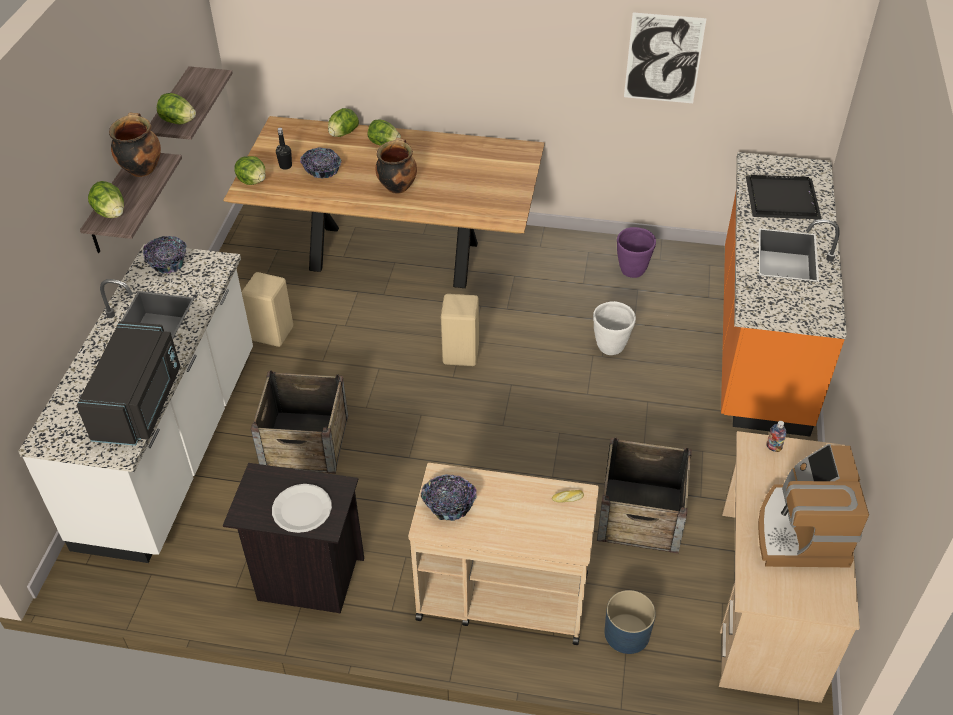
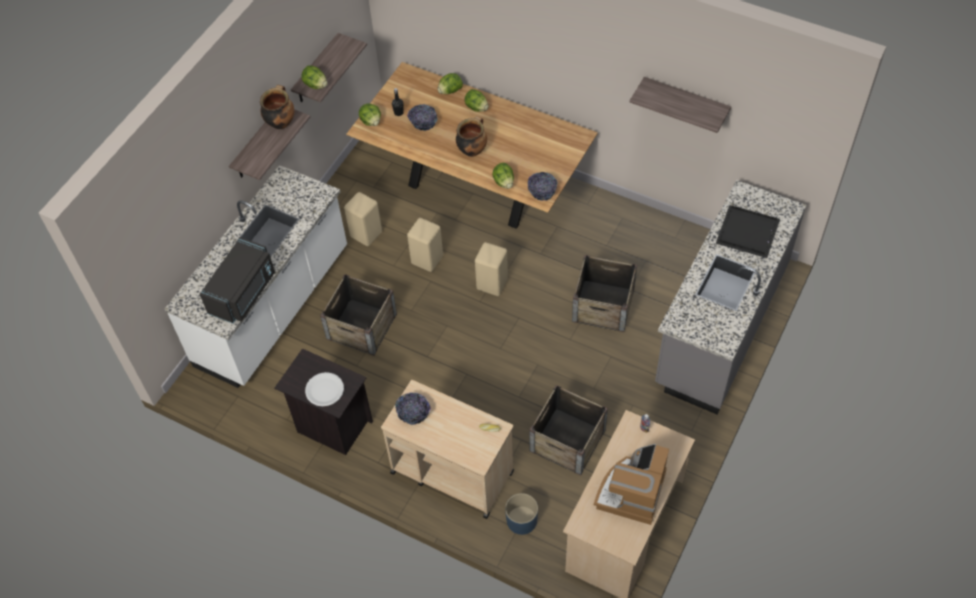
camera: 20 degrees right, 10 degrees up
lettuce [88,181,124,218] -> lettuce moved to [492,163,514,189]
bowl [143,236,187,273] -> bowl moved to [528,172,558,201]
white planter [593,301,636,355] -> crate [572,255,637,332]
purple planter [617,227,656,278] -> none
picture [624,12,707,103] -> shelf [629,77,731,133]
orange counter [721,152,847,436] -> grey counter [655,180,806,414]
none -> beige stool [407,218,443,272]

